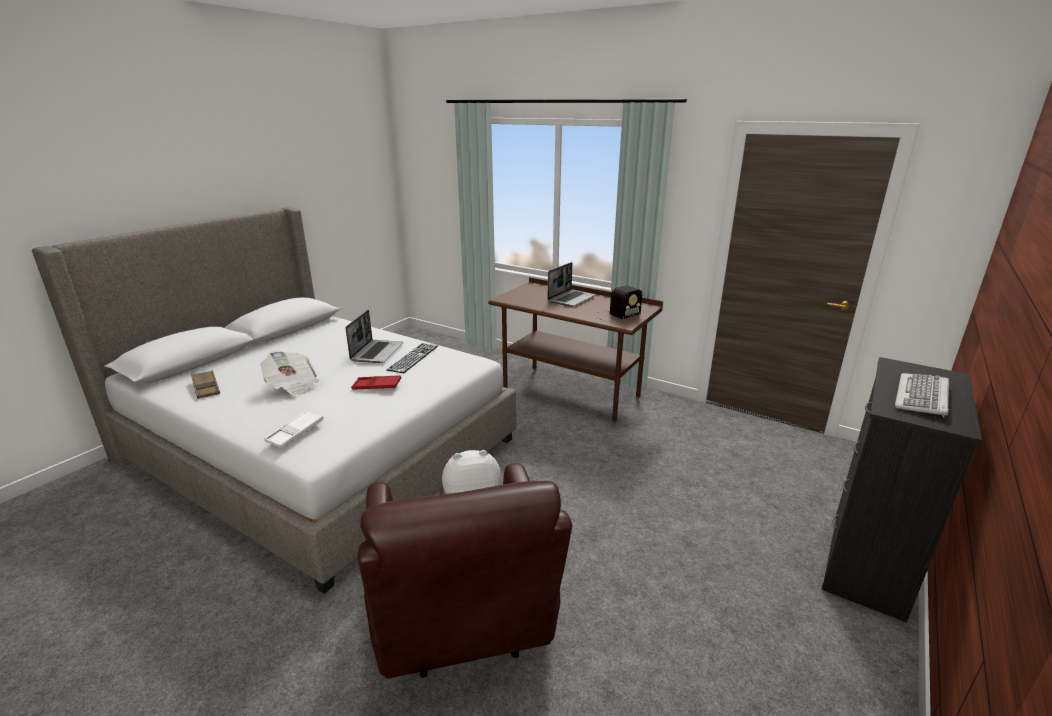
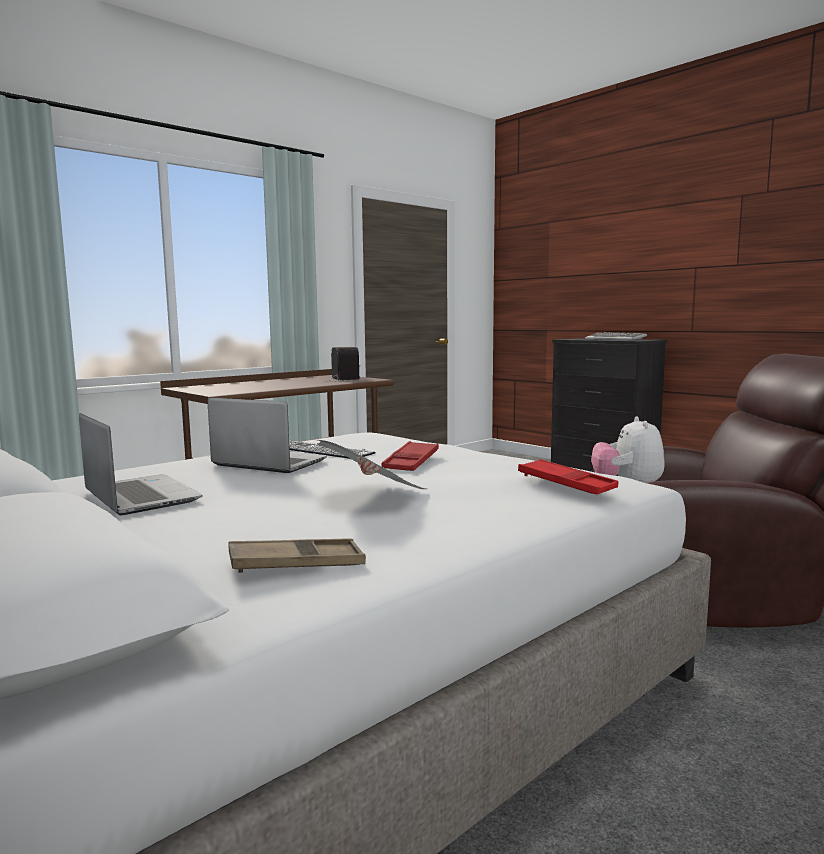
camera: 75 degrees left, 15 degrees down
white tray [264,410,324,448] -> red tray [518,459,618,495]
laptop [547,262,596,307] -> laptop moved to [79,413,202,515]

